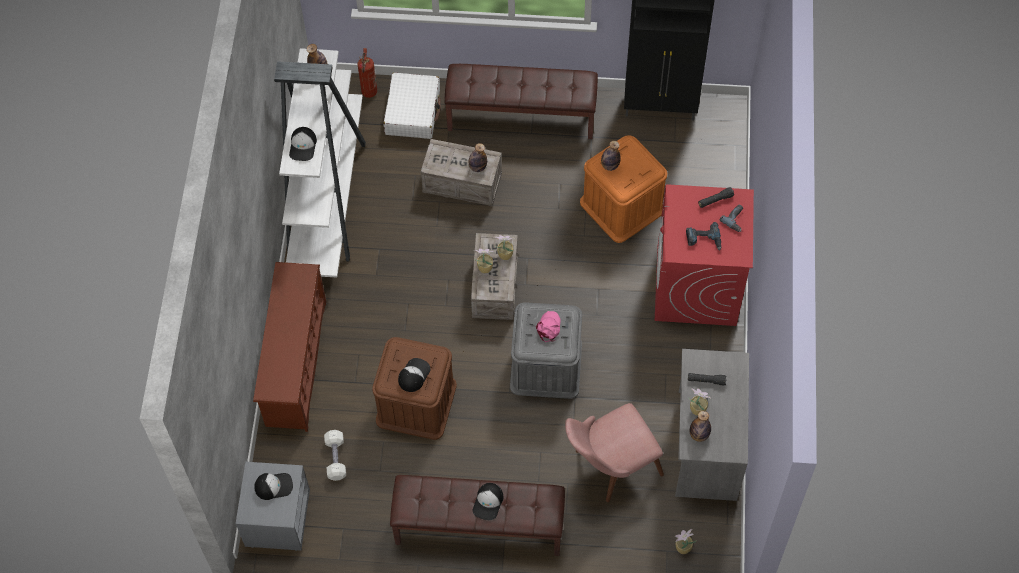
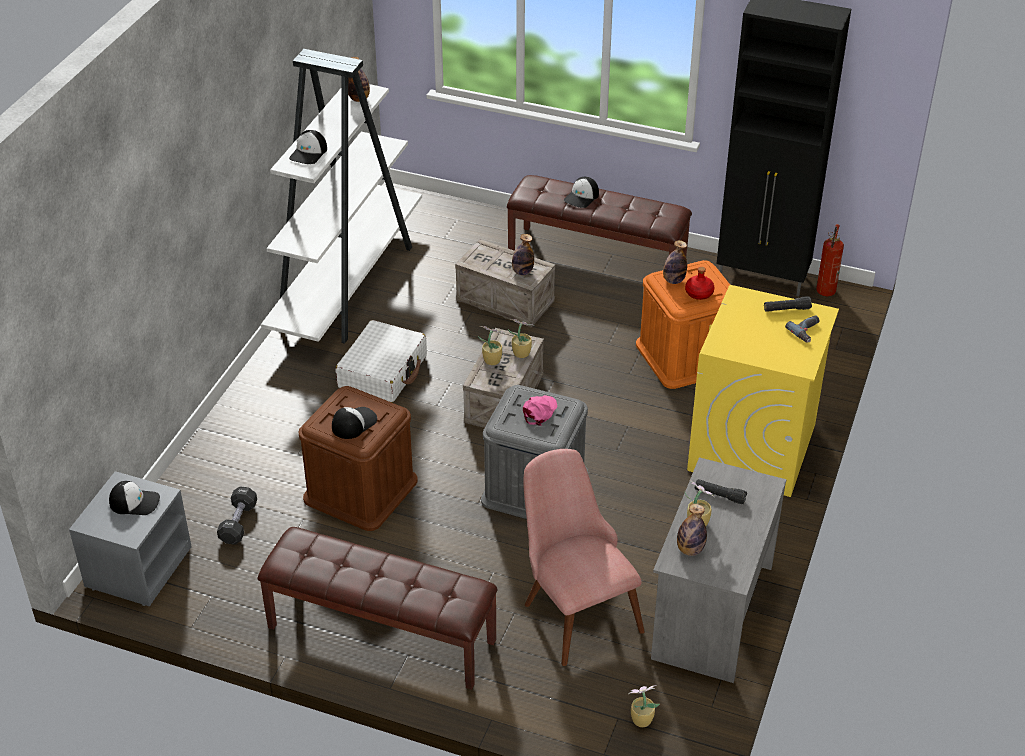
camera: 15 degrees right, 20 degrees down
brown shoe rack [253,262,326,432] -> none
white dumbbell [324,430,346,481] -> black dumbbell [217,486,257,545]
fire extinguisher [358,48,377,98] -> fire extinguisher moved to [816,224,844,296]
white suitcase [383,72,441,139] -> white suitcase moved to [336,320,427,403]
cap [472,483,503,520] -> cap moved to [564,177,599,208]
pink chair [565,403,664,502] -> pink chair turned 75 degrees clockwise [523,449,645,666]
red washing machine [655,184,754,326] -> yellow washing machine [687,285,839,497]
power drill [686,222,721,251] -> none
none -> red bottle [685,267,715,300]

